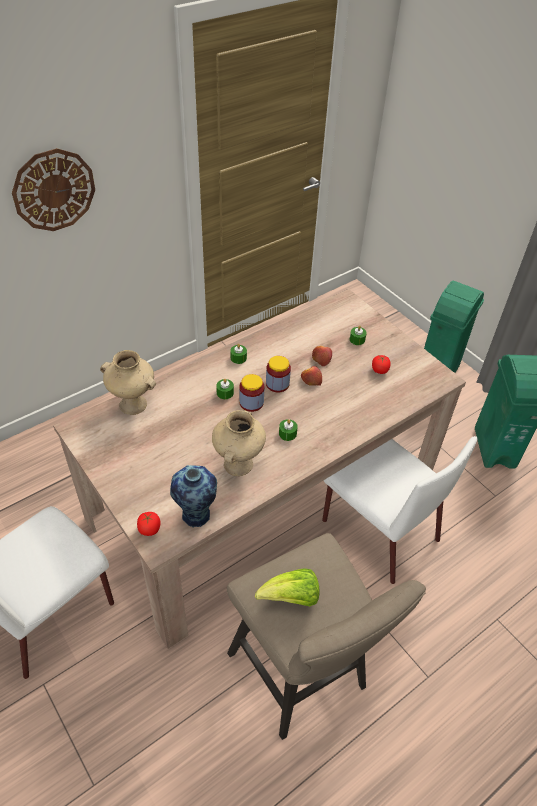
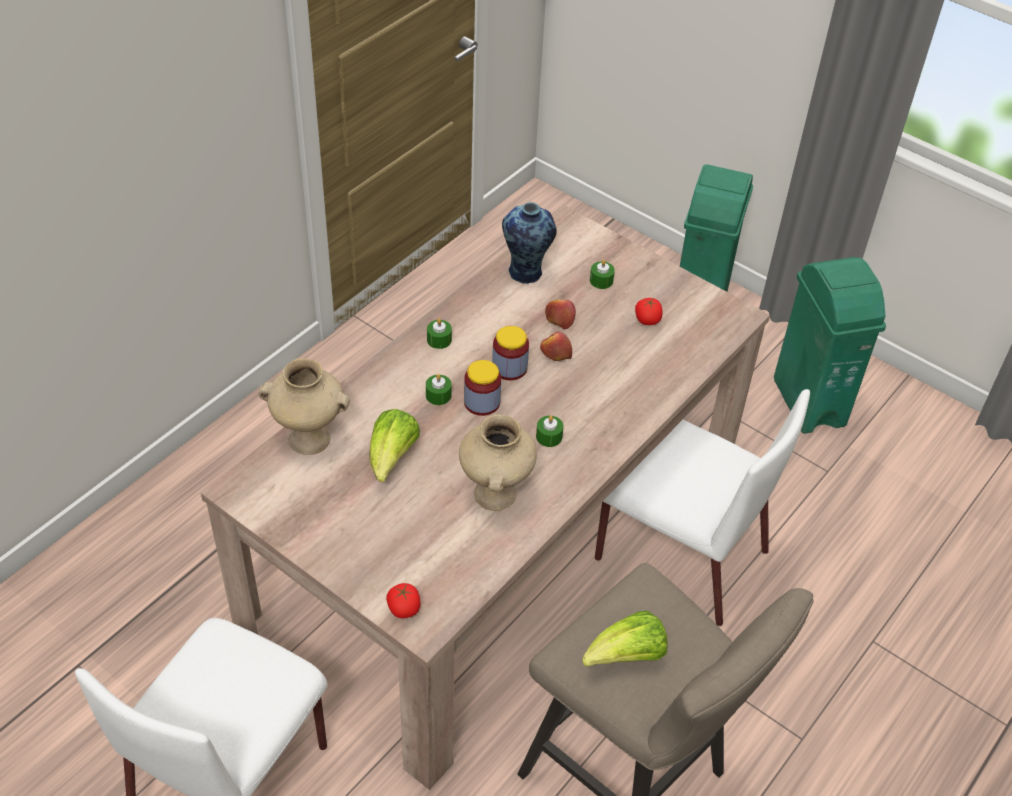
camera: 15 degrees left, 0 degrees up
wall clock [12,148,95,231] -> none
vase [170,465,217,528] -> vase moved to [502,202,557,284]
none -> lettuce [369,409,420,482]

